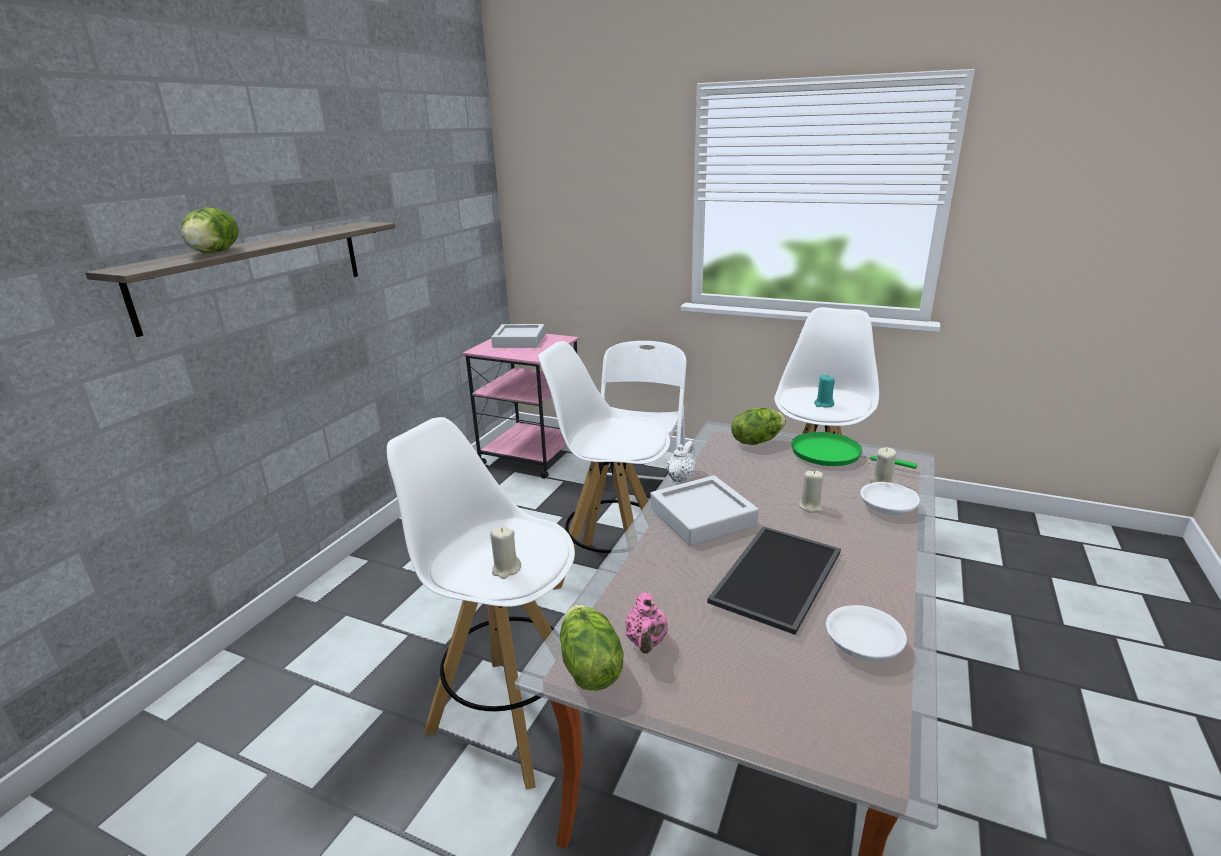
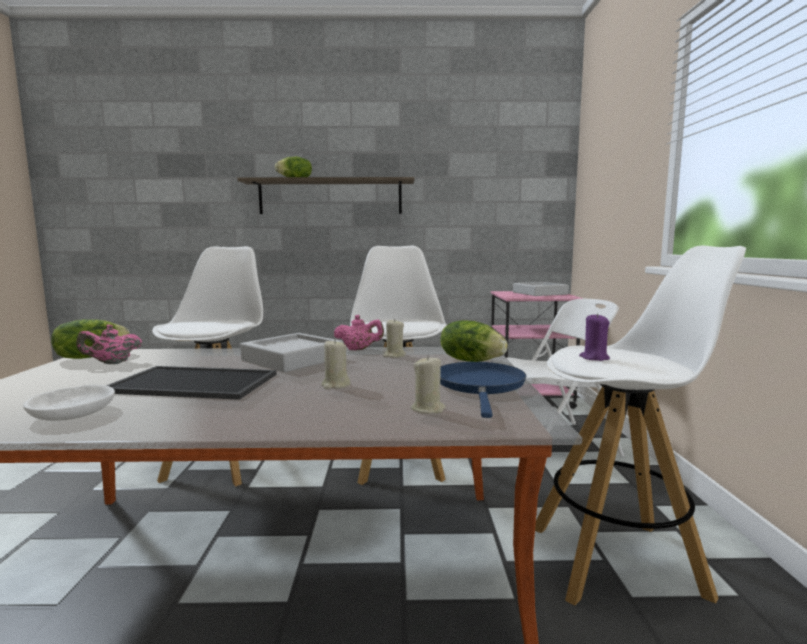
camera: 65 degrees right, 15 degrees down
beige candle [490,527,521,579] -> beige candle moved to [383,319,406,358]
white teapot [666,441,696,483] -> pink teapot [334,315,384,351]
green frying pan [791,432,917,469] -> blue frying pan [440,362,526,418]
turquoise candle [814,375,835,408] -> purple candle [579,313,610,361]
white bowl [860,482,920,515] -> none

